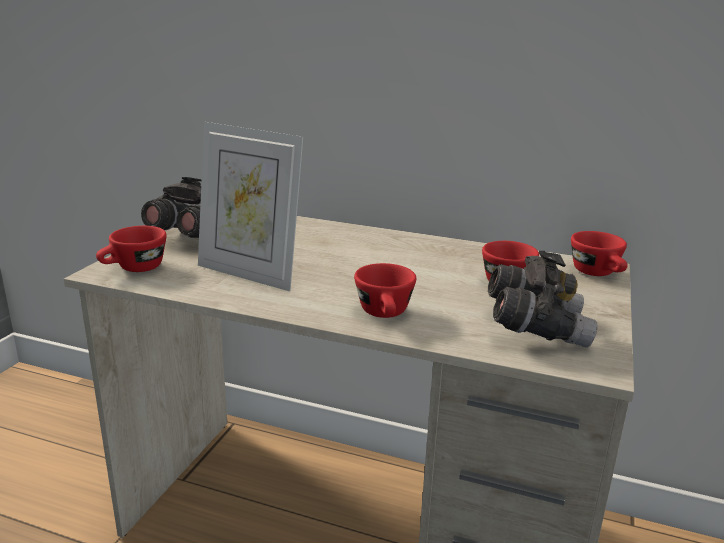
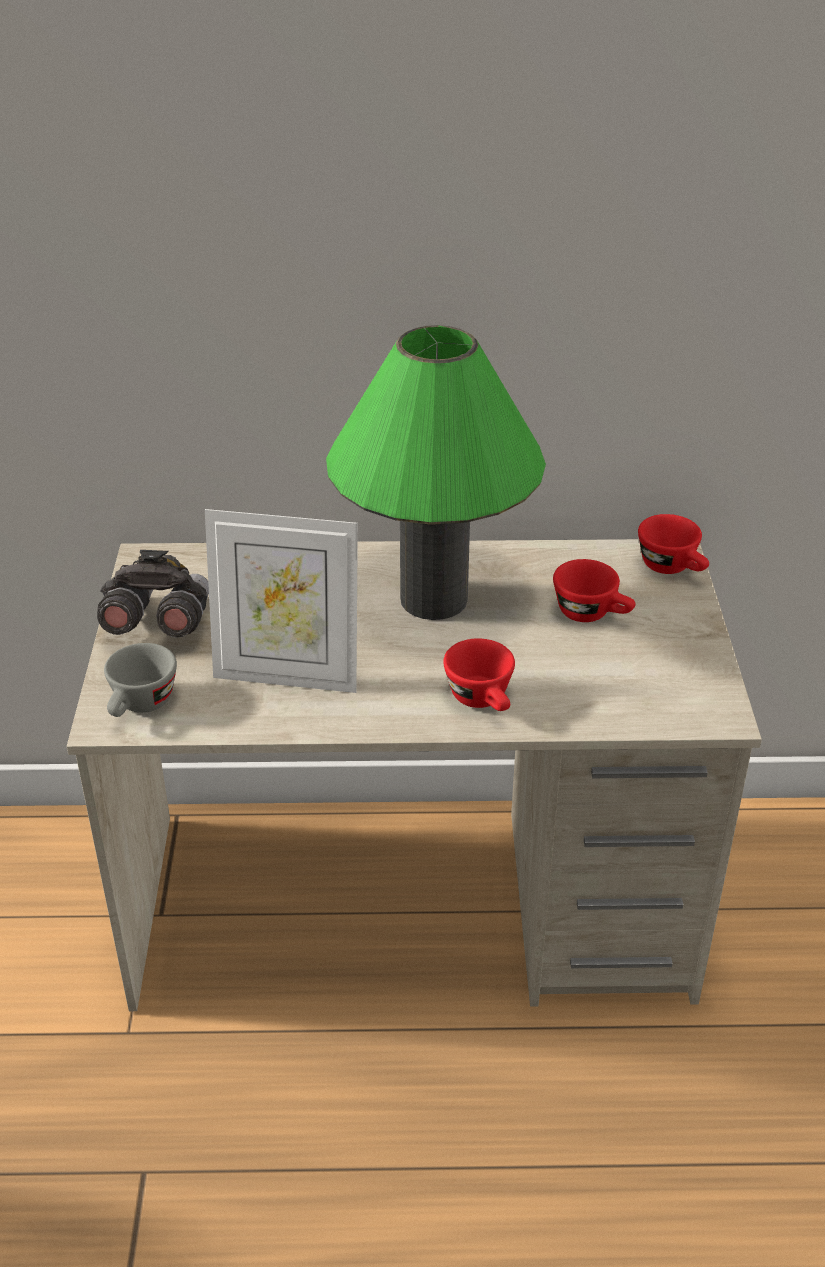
camera: 20 degrees left, 15 degrees up
red cup [96,226,167,272] -> grey cup [104,643,177,717]
grey binoculars [488,251,598,348] -> none
none -> green table lamp [326,325,546,620]

